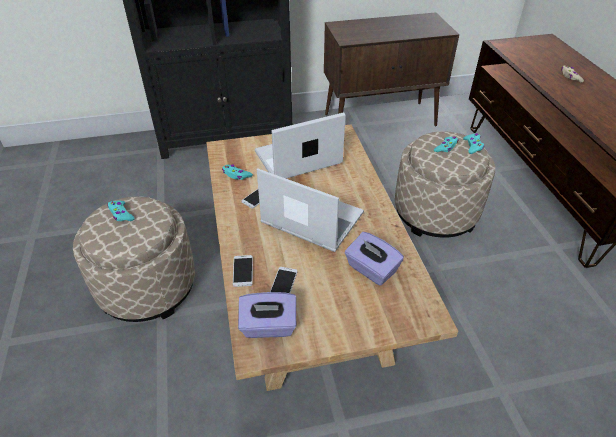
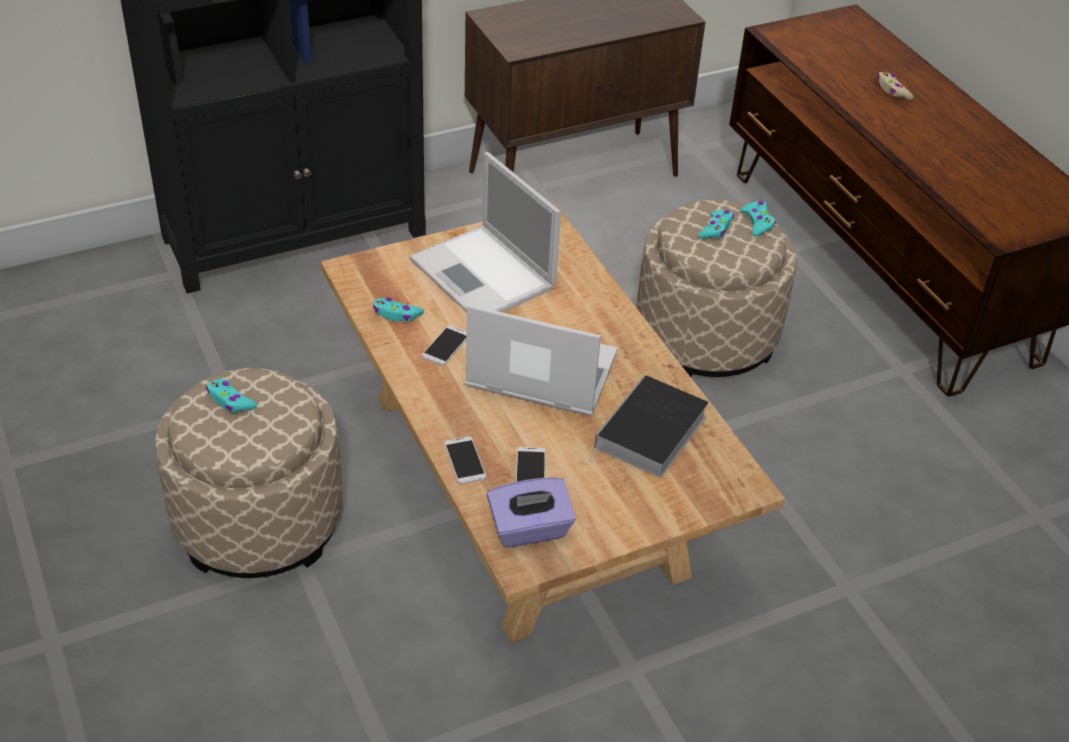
camera: 15 degrees left, 0 degrees up
laptop [255,112,346,179] -> laptop turned 90 degrees counterclockwise [409,152,561,312]
purple tissue box [345,232,404,286] -> book [589,375,708,478]

